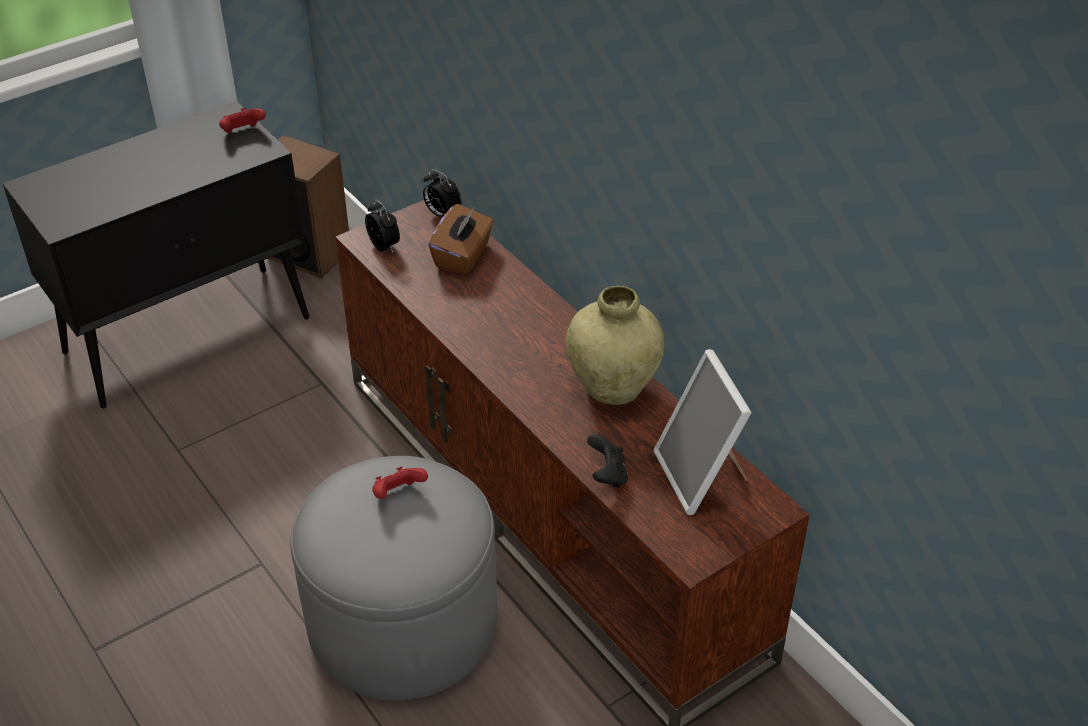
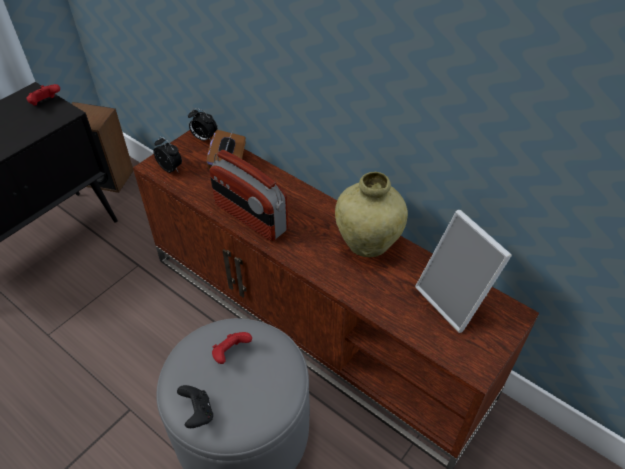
camera: 15 degrees left, 5 degrees up
black game controller [587,434,628,488] -> black game controller moved to [177,385,213,428]
none -> radio [209,150,288,241]

